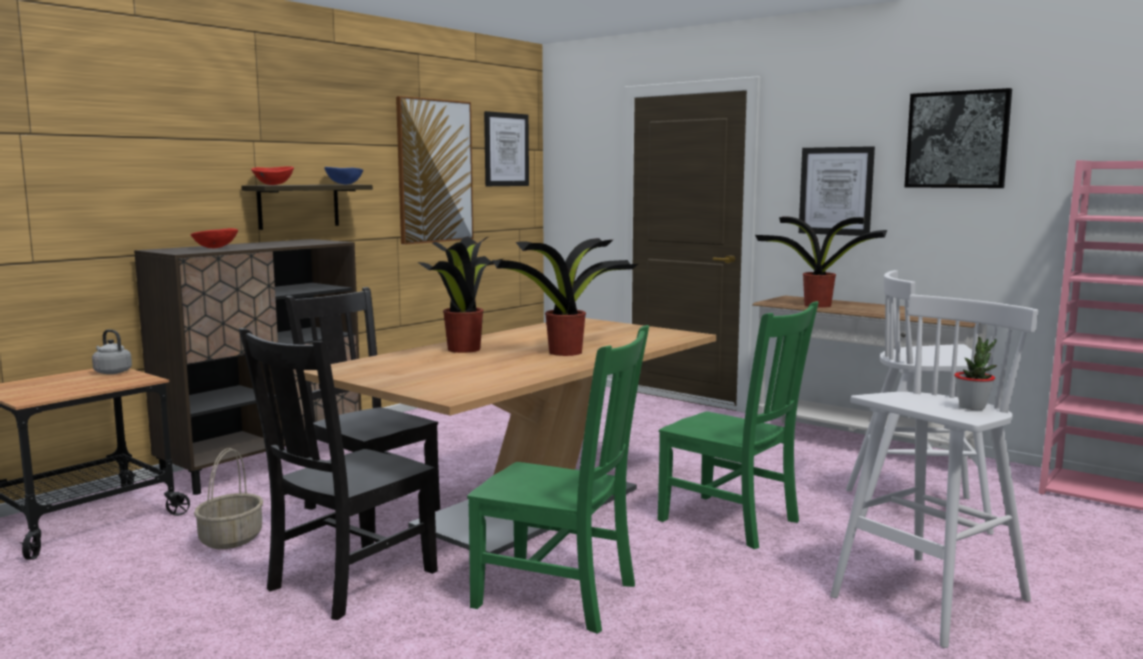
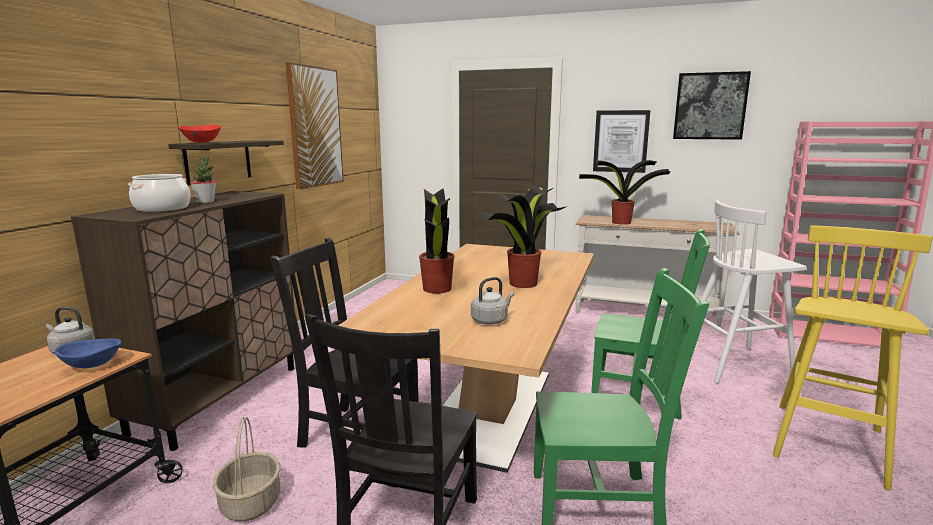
camera: 20 degrees left, 5 degrees up
red bowl [191,228,238,248] -> cooking pot [128,174,191,212]
blue bowl [324,167,363,184] -> blue bowl moved to [55,338,121,368]
picture [484,111,529,186] -> none
white stool [830,295,1038,648] -> yellow stool [773,225,933,490]
potted plant [954,337,997,410] -> potted plant moved to [190,156,216,203]
none -> grey kettle [471,277,514,325]

